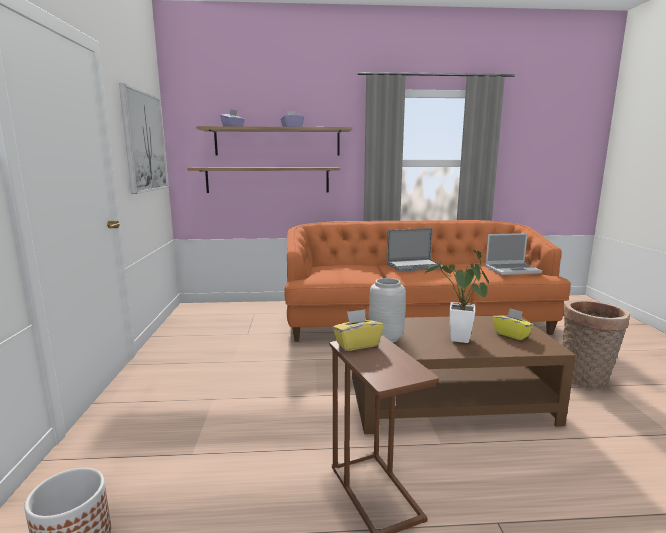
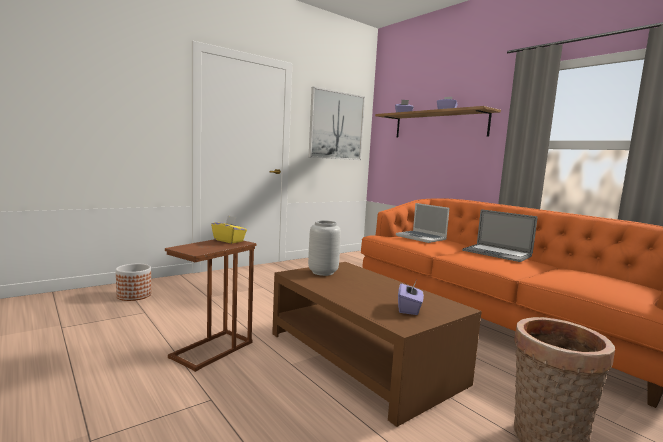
camera: 55 degrees right, 5 degrees down
shelf [187,167,340,193] -> none
potted plant [424,250,489,343] -> none
laptop [485,233,542,275] -> laptop moved to [396,203,450,243]
yellow tissue box [493,308,533,340] -> purple tissue box [398,282,424,315]

